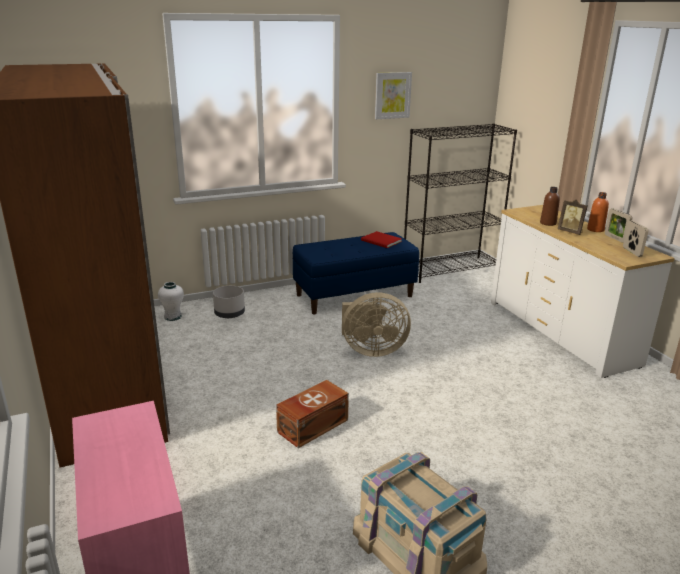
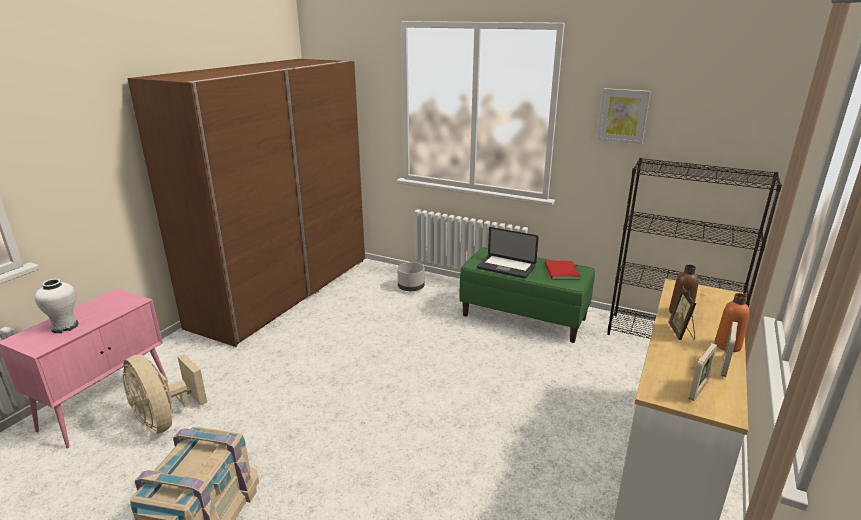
camera: 50 degrees right, 0 degrees up
white vase [158,282,184,321] -> white vase moved to [35,279,78,333]
brown storage box [276,380,349,448] -> none
blue bench [292,232,419,314] -> green bench [459,247,595,343]
beige fan [342,292,411,357] -> beige fan moved to [122,354,207,434]
none -> laptop [477,227,539,278]

